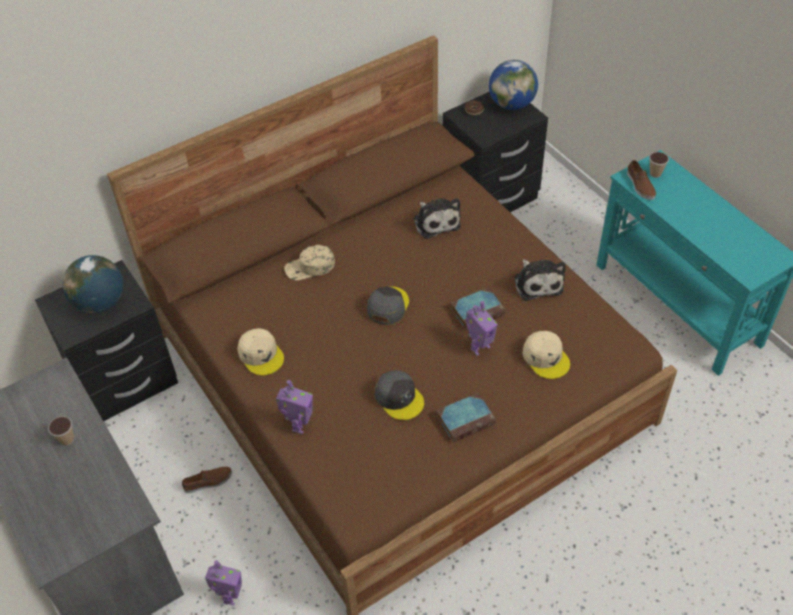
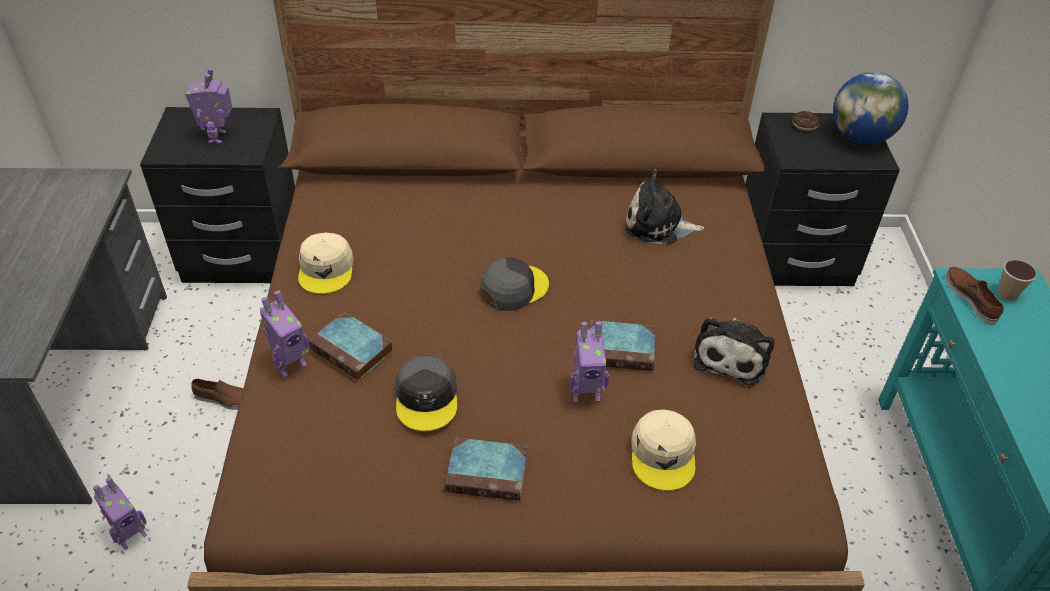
camera: 30 degrees right, 5 degrees down
cup [48,416,74,446] -> none
globe [63,255,123,313] -> toy robot [185,68,232,143]
beige cap [284,245,335,280] -> none
plush toy [414,198,461,239] -> plush toy turned 90 degrees clockwise [625,169,704,244]
brown shoe [627,160,656,200] -> brown shoe turned 150 degrees clockwise [945,267,1004,325]
none -> book [309,312,393,381]

